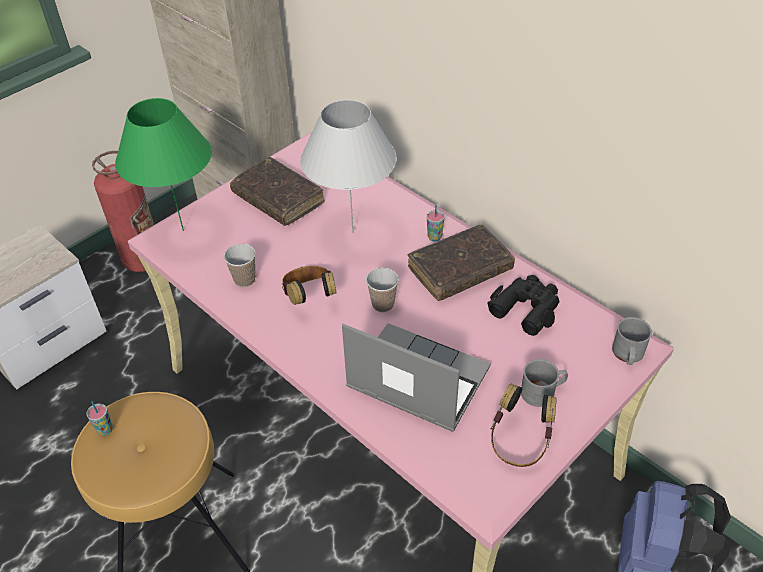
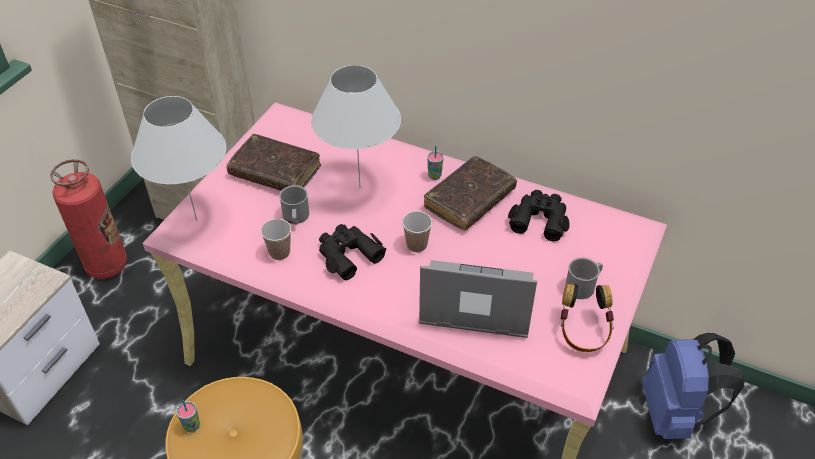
camera: 20 degrees left, 0 degrees up
green table lamp [115,98,212,231] -> white table lamp [131,96,226,221]
headphones [282,266,337,305] -> black binoculars [319,224,386,280]
grey mug [612,317,652,365] -> grey mug moved to [279,185,309,225]

